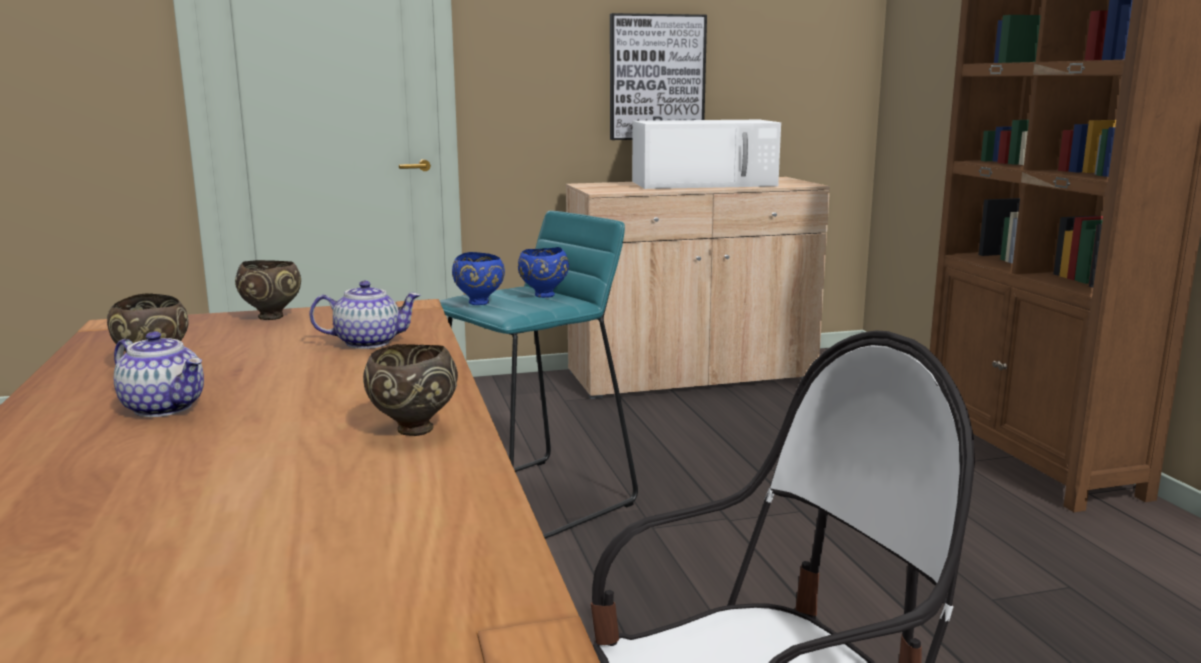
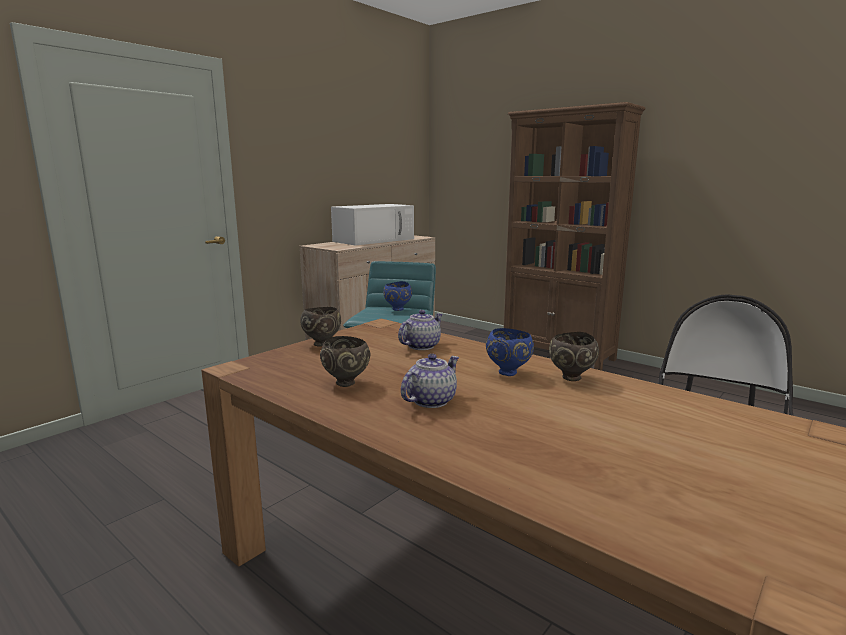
camera: 35 degrees left, 0 degrees up
teapot [113,331,204,417] -> teapot turned 45 degrees counterclockwise [401,354,459,408]
blue bowl [452,252,505,305] -> blue bowl moved to [486,328,534,376]
picture [610,13,707,140] -> none

